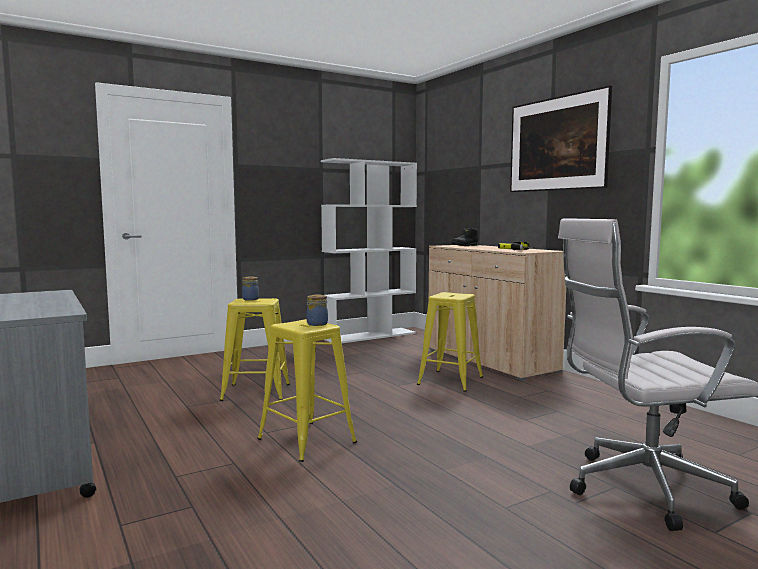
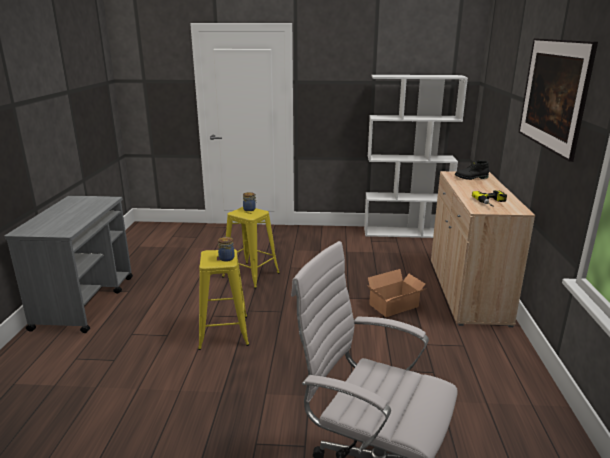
camera: 35 degrees right, 15 degrees up
yellow stool [417,292,483,392] -> cardboard box [367,269,427,317]

